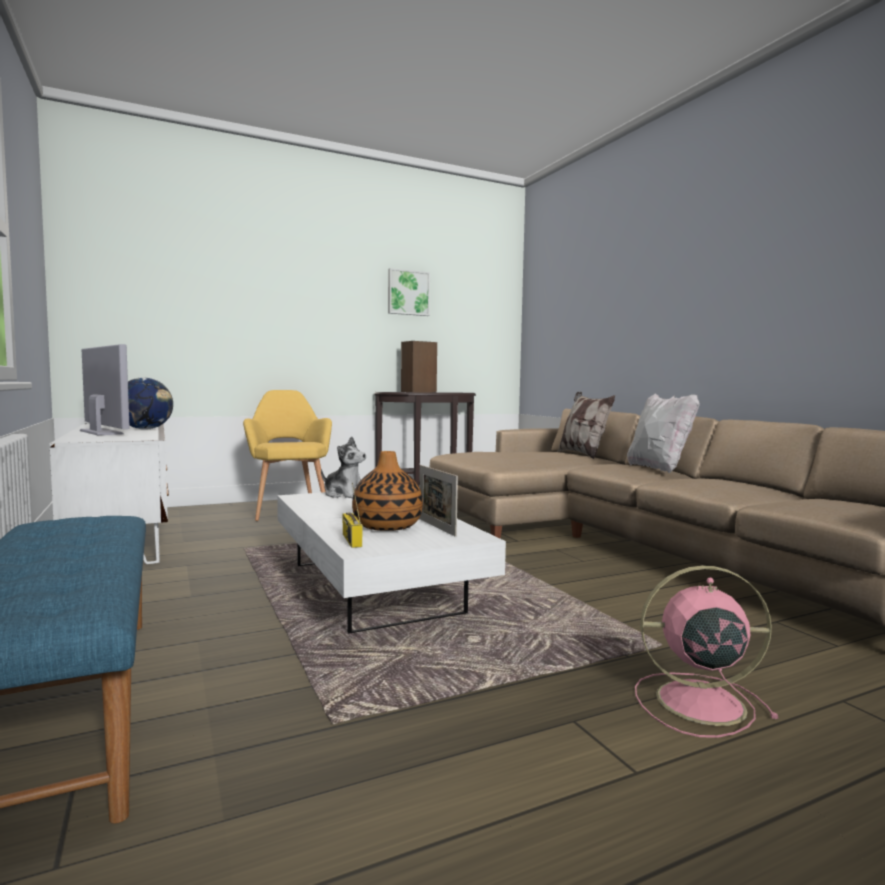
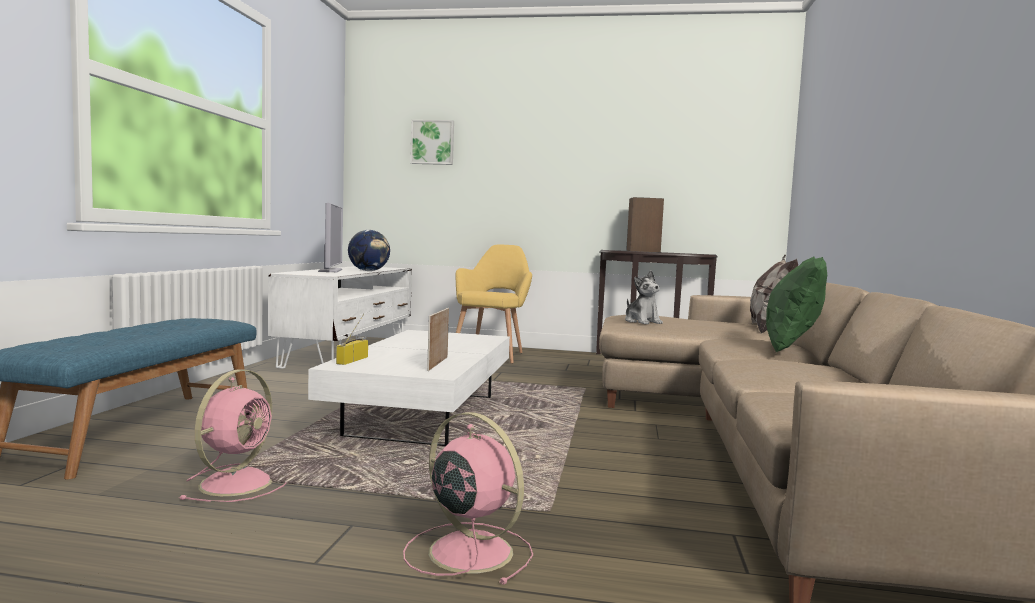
camera: 35 degrees right, 0 degrees up
plush toy [321,436,366,498] -> plush toy moved to [625,270,663,324]
vase [352,451,423,531] -> none
picture [388,268,430,316] -> picture moved to [410,120,454,165]
white pillow [627,393,700,473] -> green pillow [766,257,827,352]
none -> pink fan [178,369,287,502]

